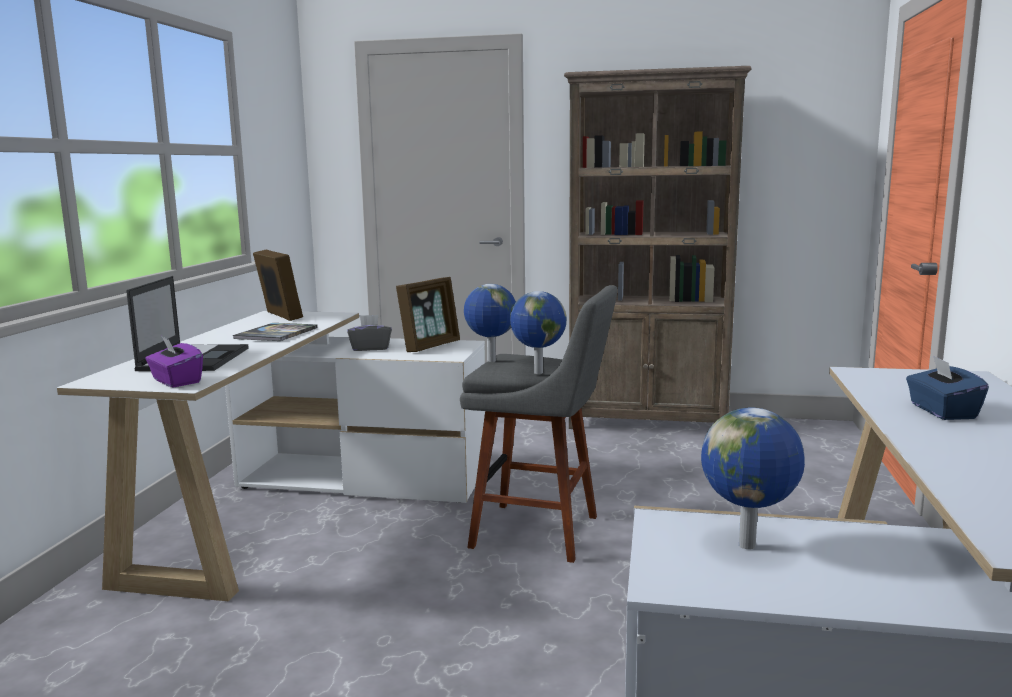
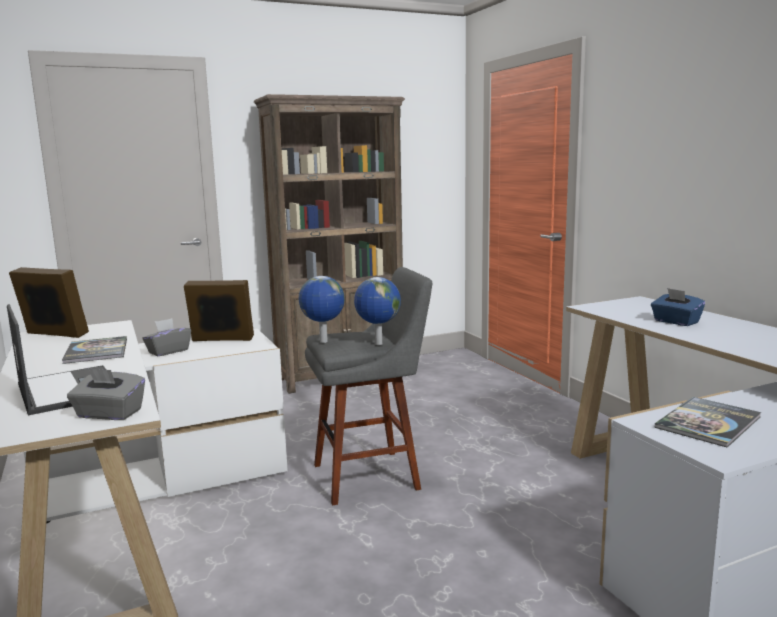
camera: 35 degrees left, 0 degrees up
purple tissue box [145,337,203,388] -> grey tissue box [67,368,145,420]
picture frame [396,277,460,352] -> picture frame turned 90 degrees counterclockwise [184,280,254,341]
globe [701,407,805,549] -> book [655,397,761,447]

